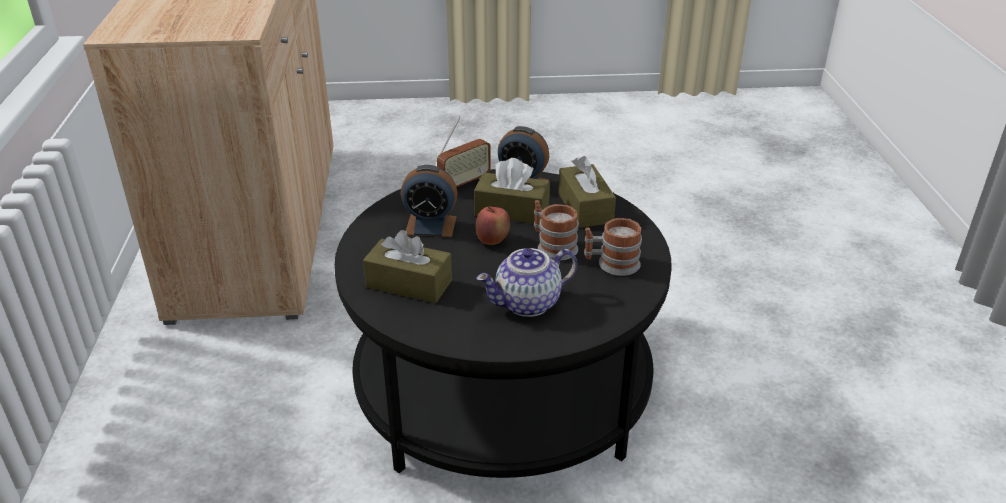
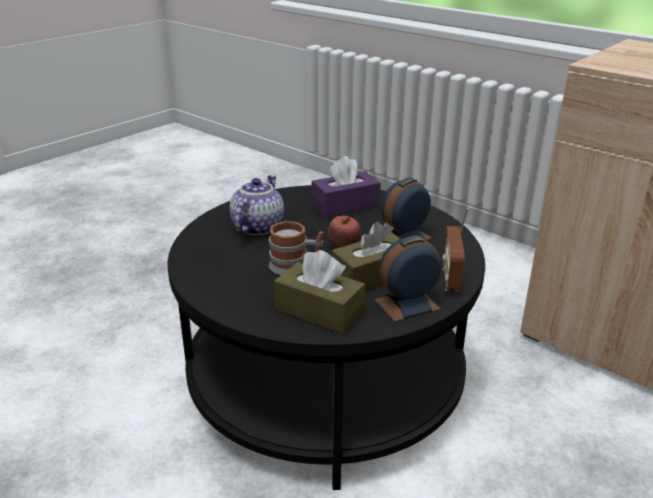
camera: 135 degrees right, 5 degrees down
brown tissue box [363,230,452,303] -> purple tissue box [312,156,381,218]
mug [584,218,642,276] -> none

